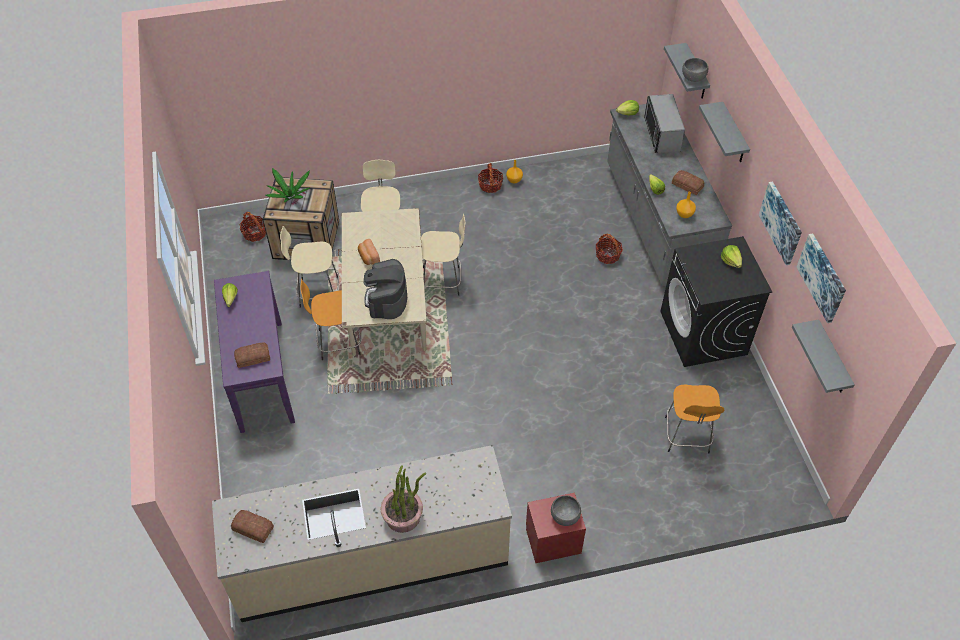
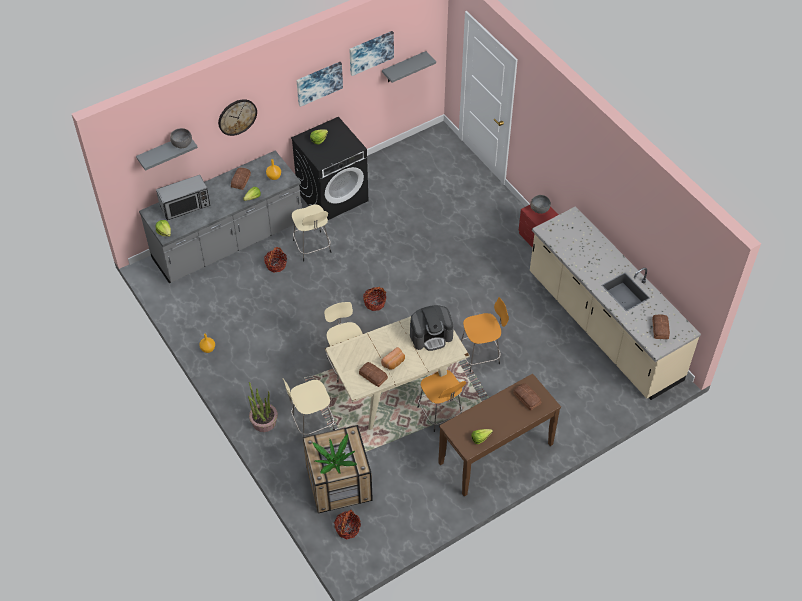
camera: 110 degrees left, 0 degrees up
purple console table [214,271,295,433] -> brown console table [438,374,561,497]
beige stool [280,226,339,308] -> beige stool moved to [292,205,331,261]
potted plant [381,465,426,533] -> potted plant moved to [248,382,278,432]
basket [478,163,503,193] -> basket moved to [363,287,386,311]
orange stool [665,385,724,453] -> orange stool moved to [461,297,509,372]
grey shelf [699,102,750,162] -> wall clock [218,99,257,136]
none -> bread [359,362,388,387]

